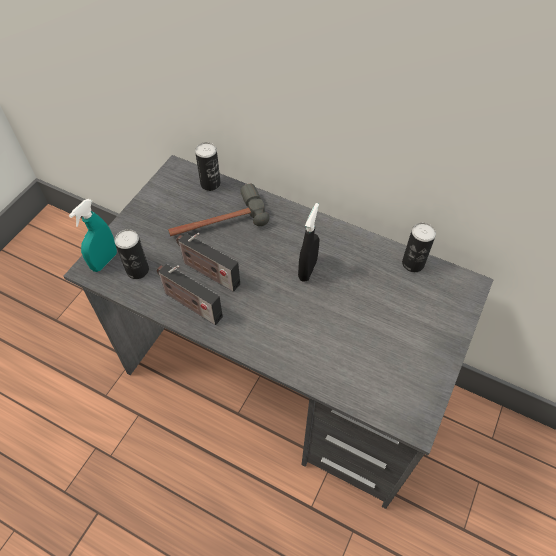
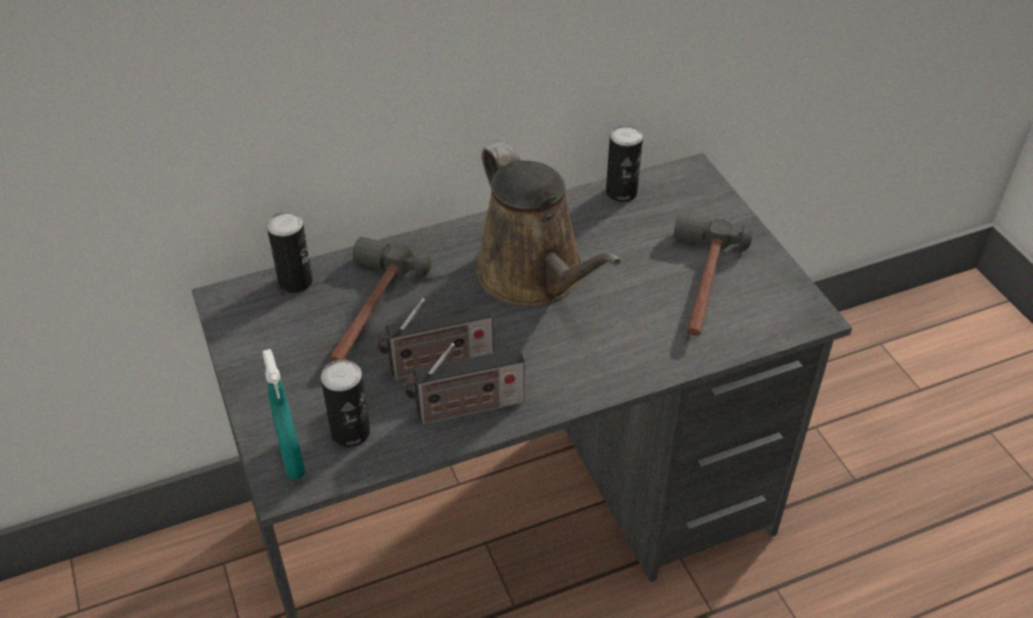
camera: 50 degrees left, 10 degrees down
black spray bottle [298,203,320,282] -> brown watering can [476,142,621,307]
none -> hammer [673,213,752,336]

